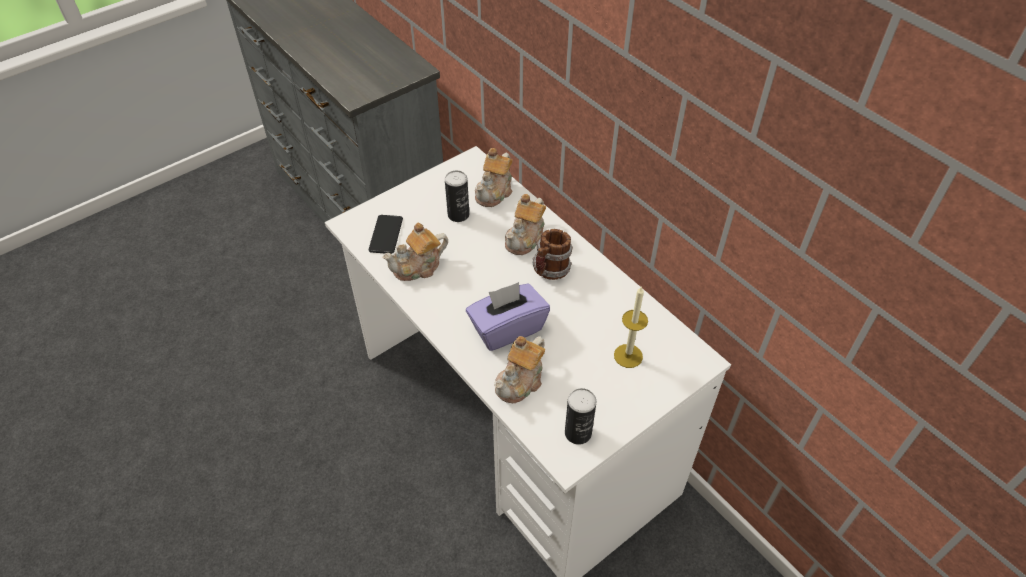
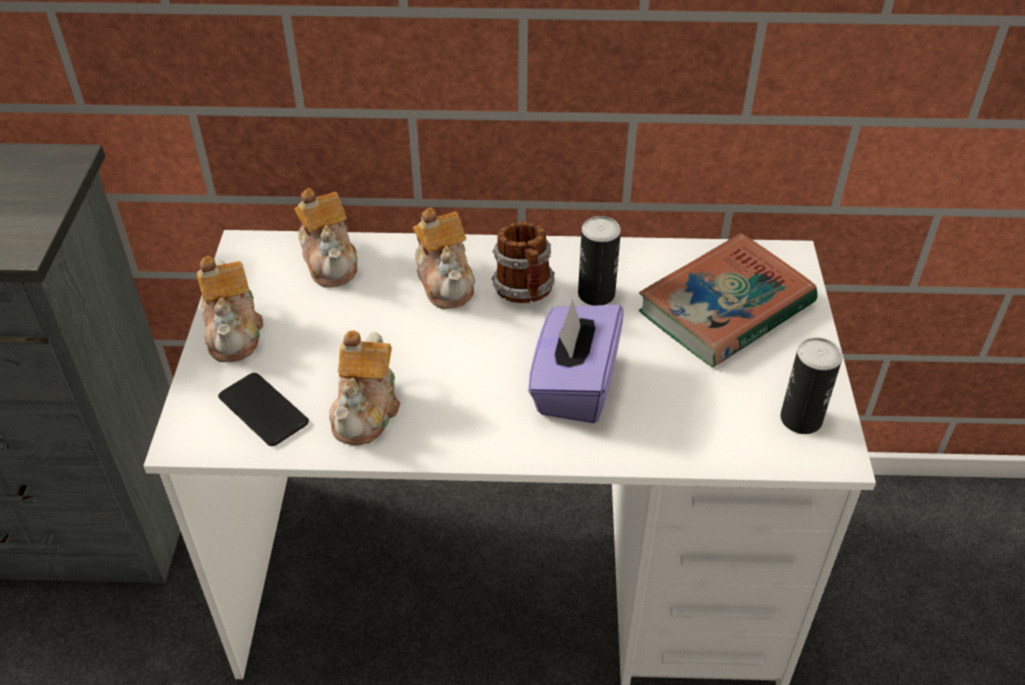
camera: 50 degrees left, 5 degrees down
can [445,170,469,222] -> can moved to [578,216,621,306]
teapot [494,336,545,403] -> teapot moved to [197,256,263,362]
candle [614,286,648,368] -> book [639,233,818,367]

